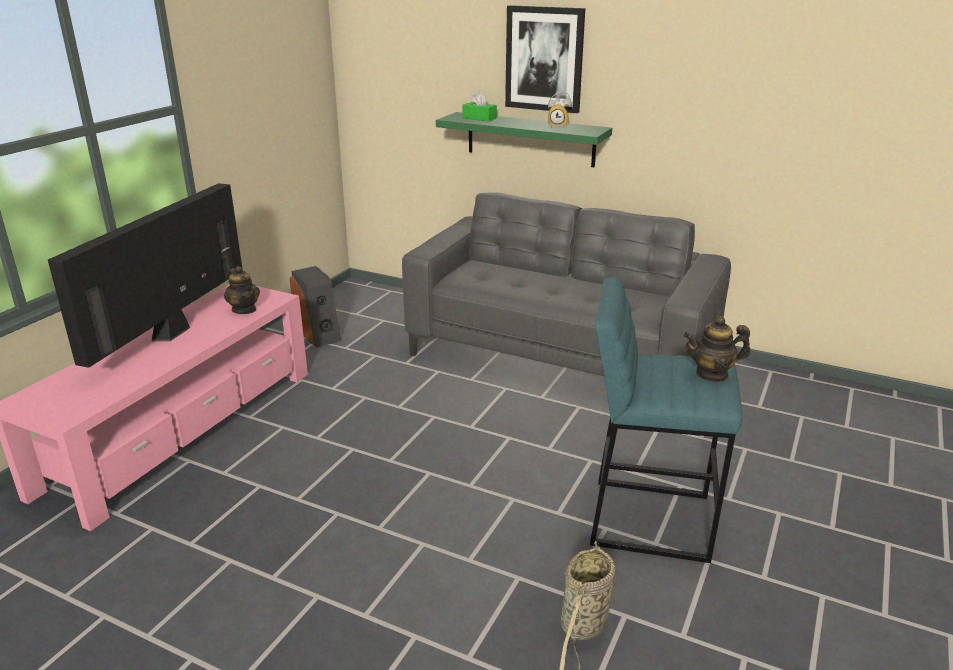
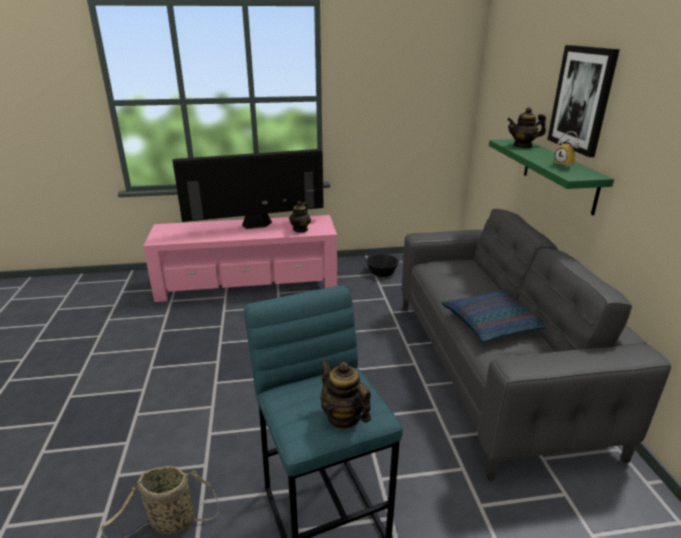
camera: 55 degrees right, 0 degrees up
speaker [290,266,341,347] -> black bowl [366,254,399,277]
green tissue box [462,92,497,122] -> teapot [507,107,546,148]
none -> blue pillow [442,289,546,342]

